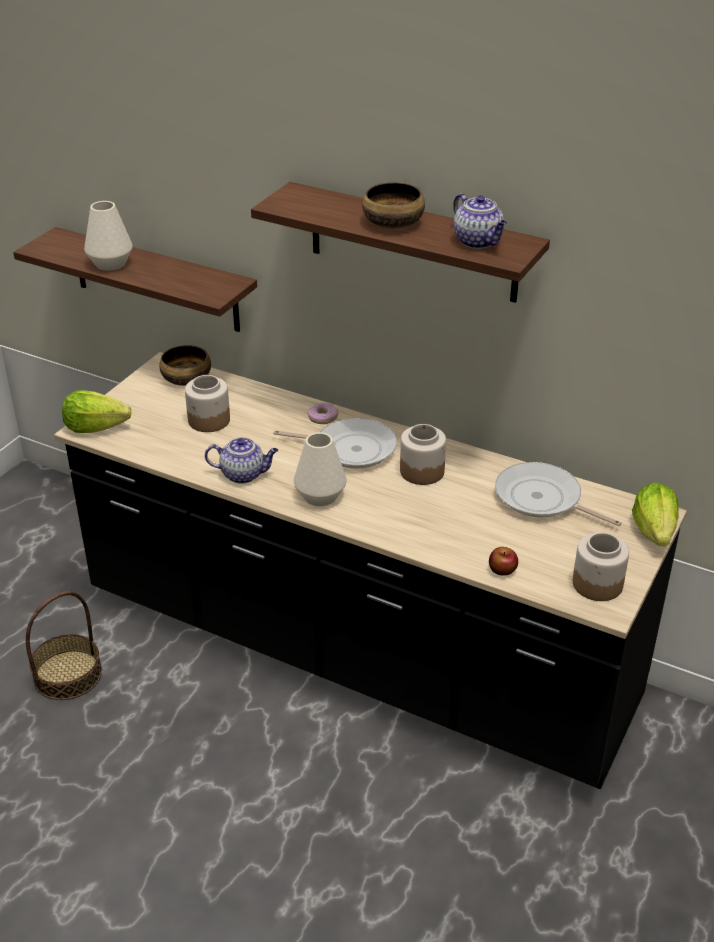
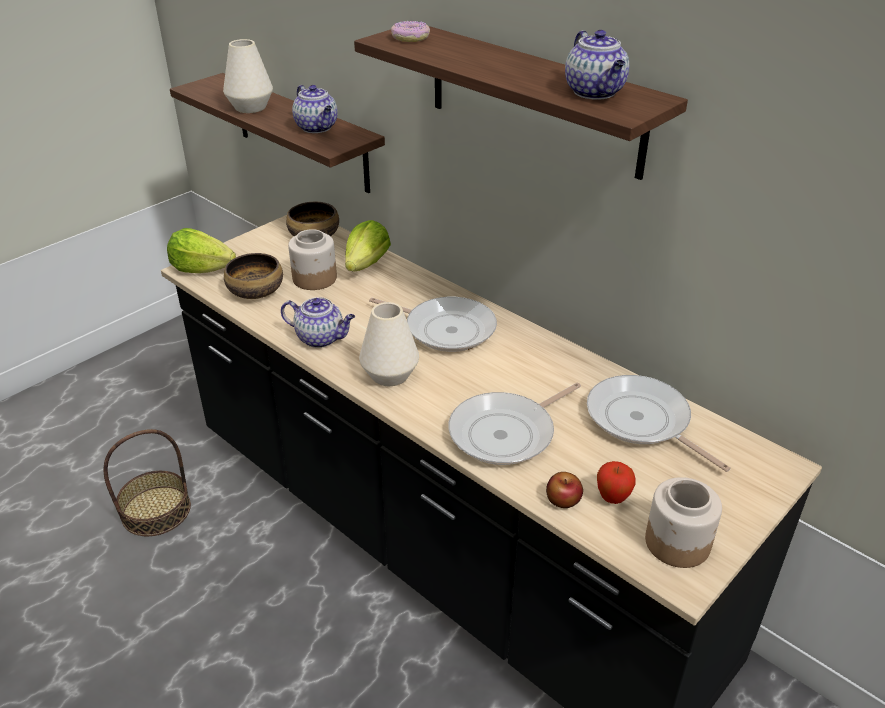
camera: 15 degrees right, 0 degrees up
donut [308,403,338,424] -> donut moved to [391,21,430,42]
bowl [362,182,425,229] -> bowl moved to [224,253,283,299]
jar [400,424,446,485] -> none
lettuce [632,482,679,546] -> lettuce moved to [345,220,391,271]
none -> teapot [292,85,338,133]
none -> frying pan [448,383,581,465]
none -> apple [597,461,636,504]

